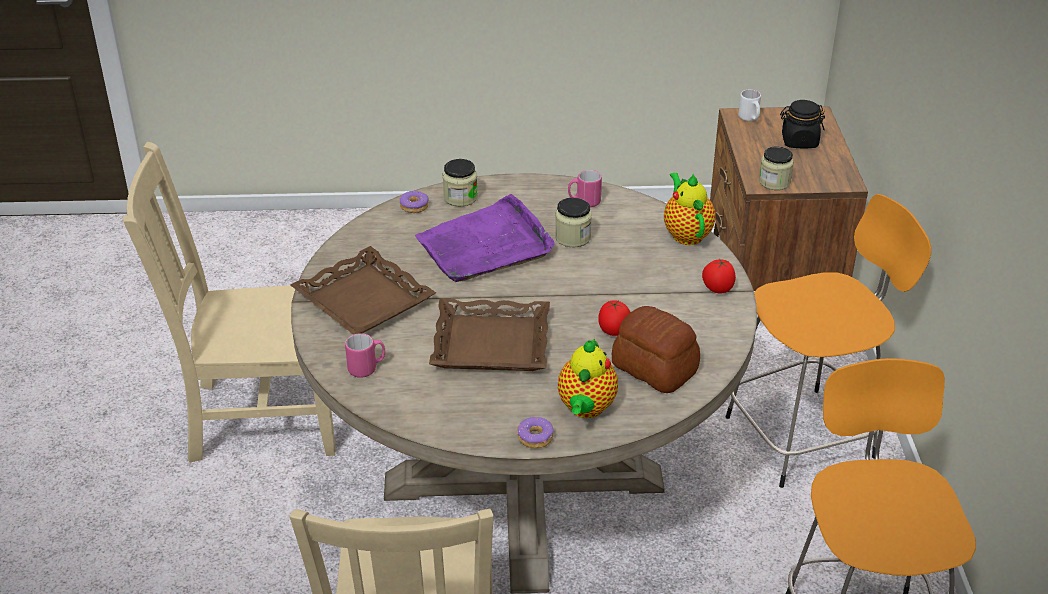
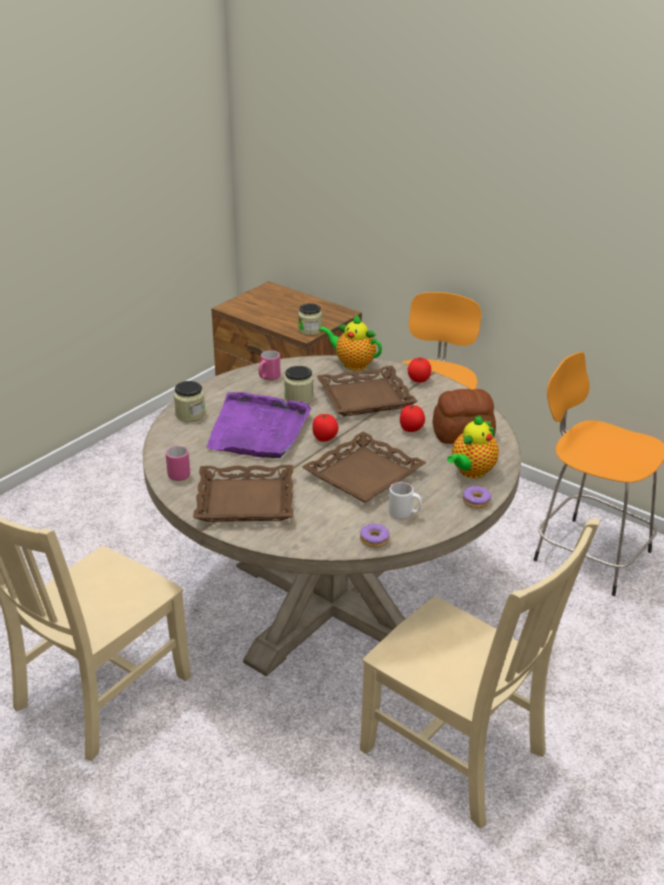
camera: 50 degrees left, 5 degrees down
pink mug [345,333,385,378] -> pink mug moved to [166,446,190,481]
donut [400,191,428,213] -> donut moved to [360,524,390,547]
teapot [558,338,618,418] -> teapot turned 75 degrees clockwise [447,415,499,479]
white mug [738,90,761,121] -> white mug moved to [388,482,422,519]
black jar [780,100,825,148] -> none
none -> tomato [312,414,338,442]
none -> brown tray [317,366,418,416]

